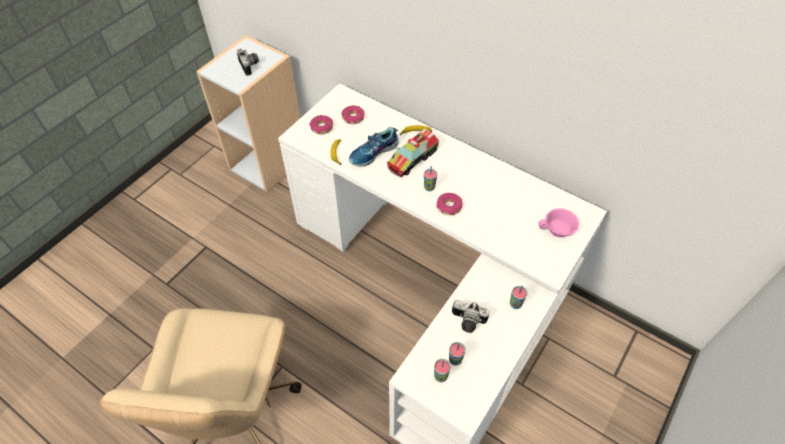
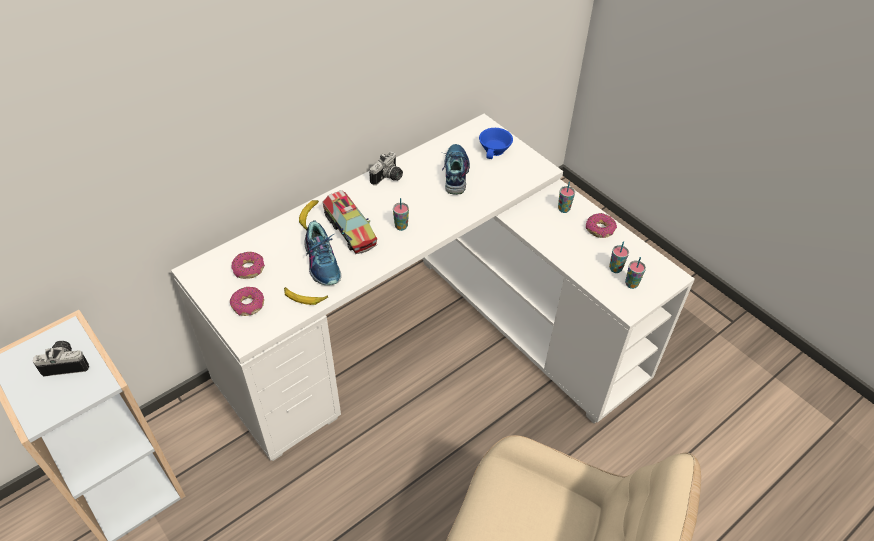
camera: 75 degrees left, 5 degrees down
donut [436,193,463,215] -> donut moved to [586,213,617,238]
camera [452,300,489,333] -> camera moved to [369,152,403,185]
pink cup [538,208,579,238] -> blue cup [479,128,513,159]
none -> shoe [442,144,470,195]

